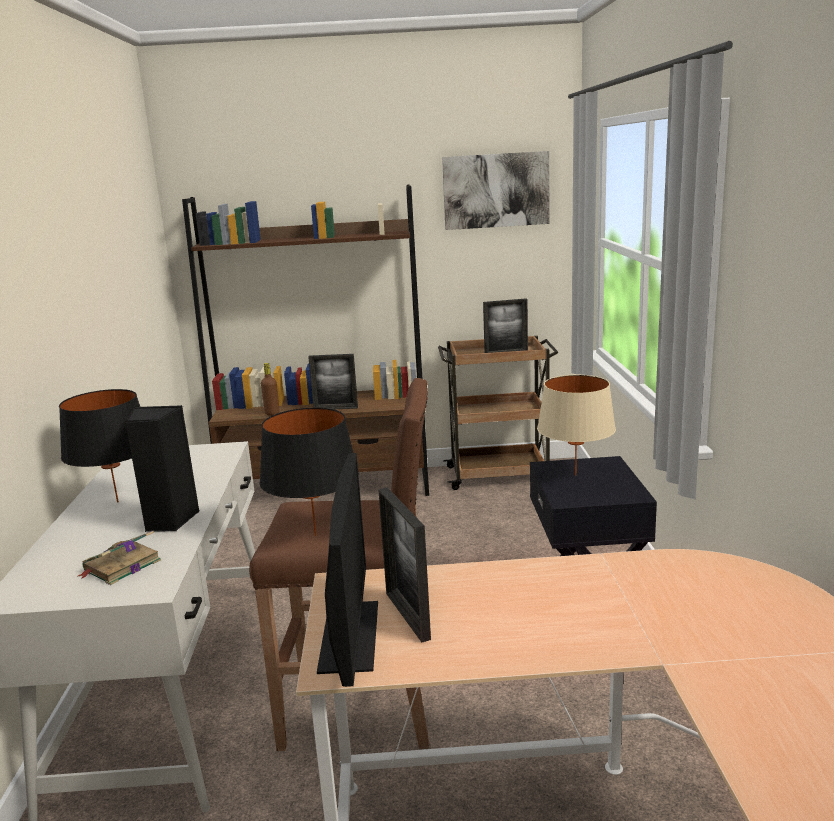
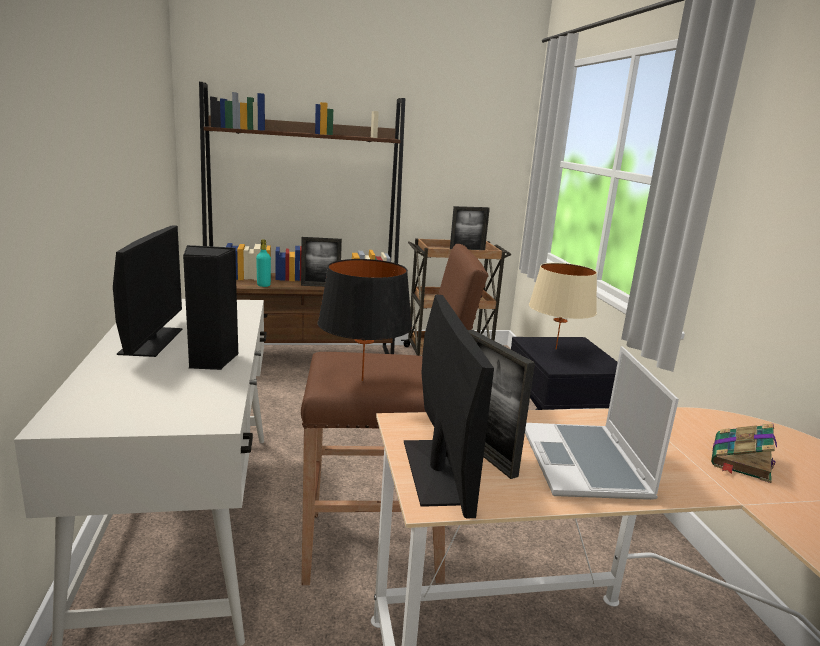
camera: 10 degrees left, 0 degrees up
black table lamp [59,389,140,503] -> monitor [113,225,182,357]
book [78,531,161,585] -> book moved to [711,424,777,483]
brown bottle [261,363,279,415] -> turquoise bottle [256,239,271,287]
picture [442,151,550,230] -> none
none -> laptop [525,346,679,500]

